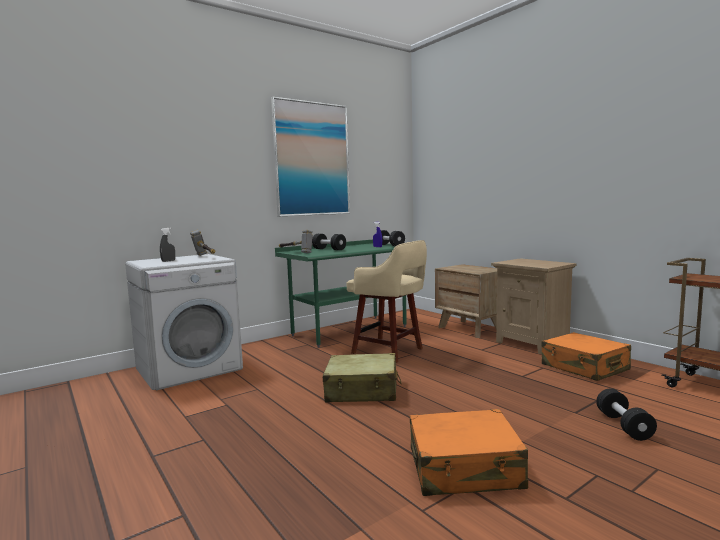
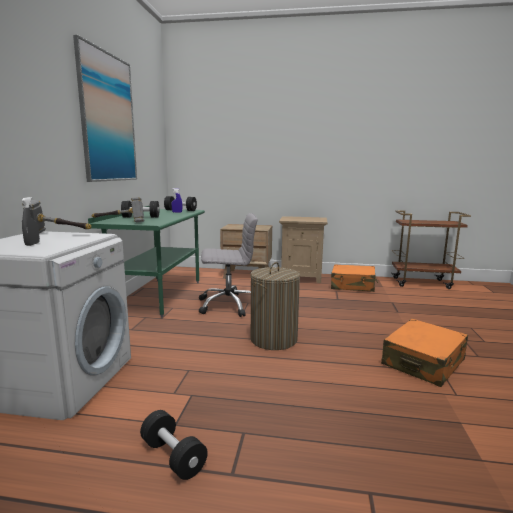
camera: 45 degrees left, 5 degrees up
beige suitcase [323,353,402,402] -> laundry basket [250,262,300,350]
beige stool [347,240,427,363] -> grey office chair [199,213,258,317]
black dumbbell [596,388,657,441] -> black dumbbell moved to [140,410,208,480]

